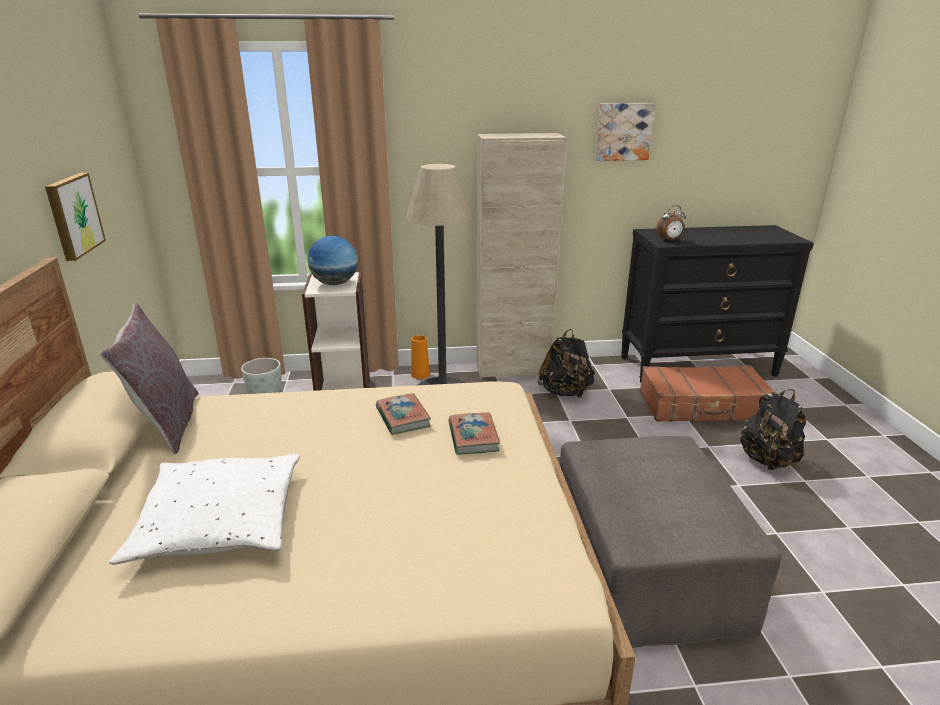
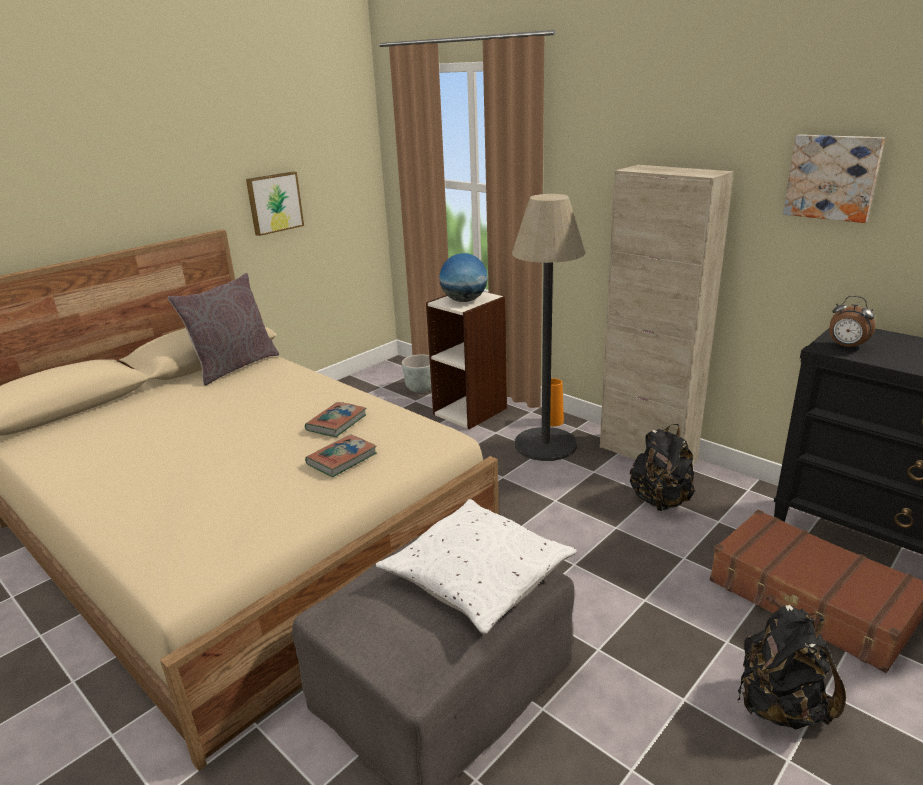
camera: 50 degrees right, 0 degrees up
white pillow [109,454,300,565] -> white pillow moved to [376,499,577,635]

